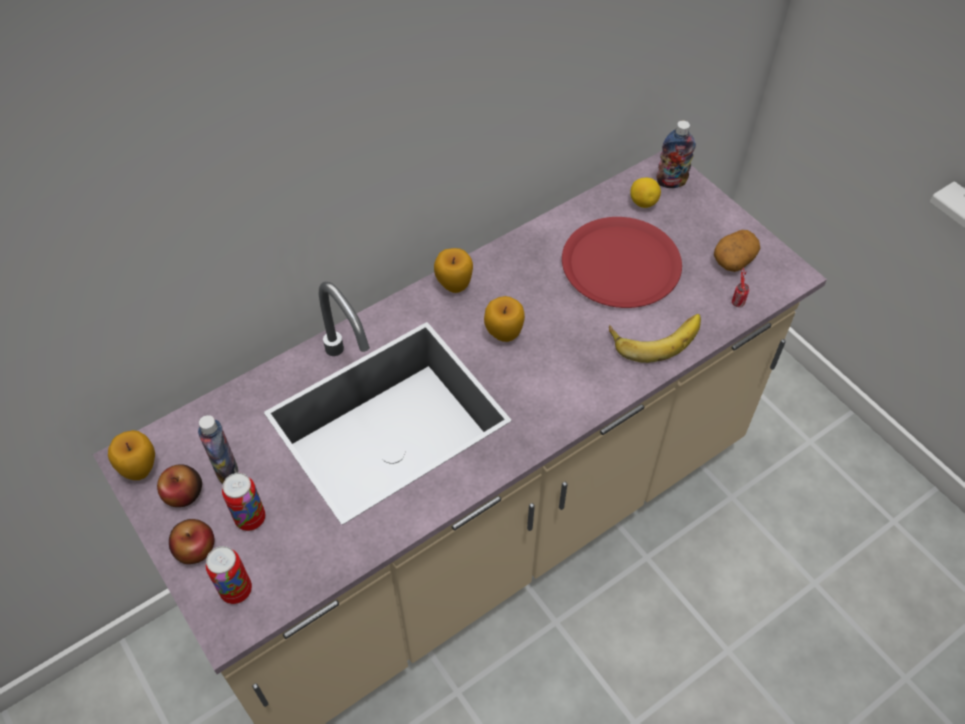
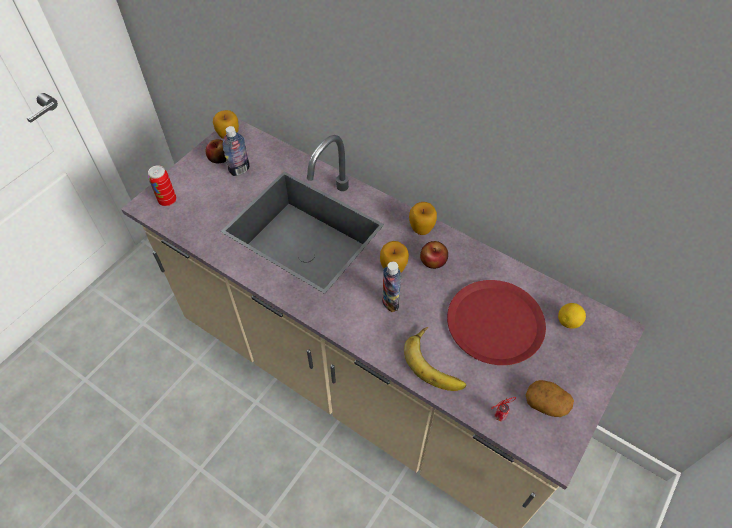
camera: 70 degrees right, 0 degrees up
apple [169,519,214,564] -> apple moved to [420,241,448,269]
can [222,473,265,531] -> none
bottle [656,120,696,188] -> bottle moved to [382,262,401,312]

